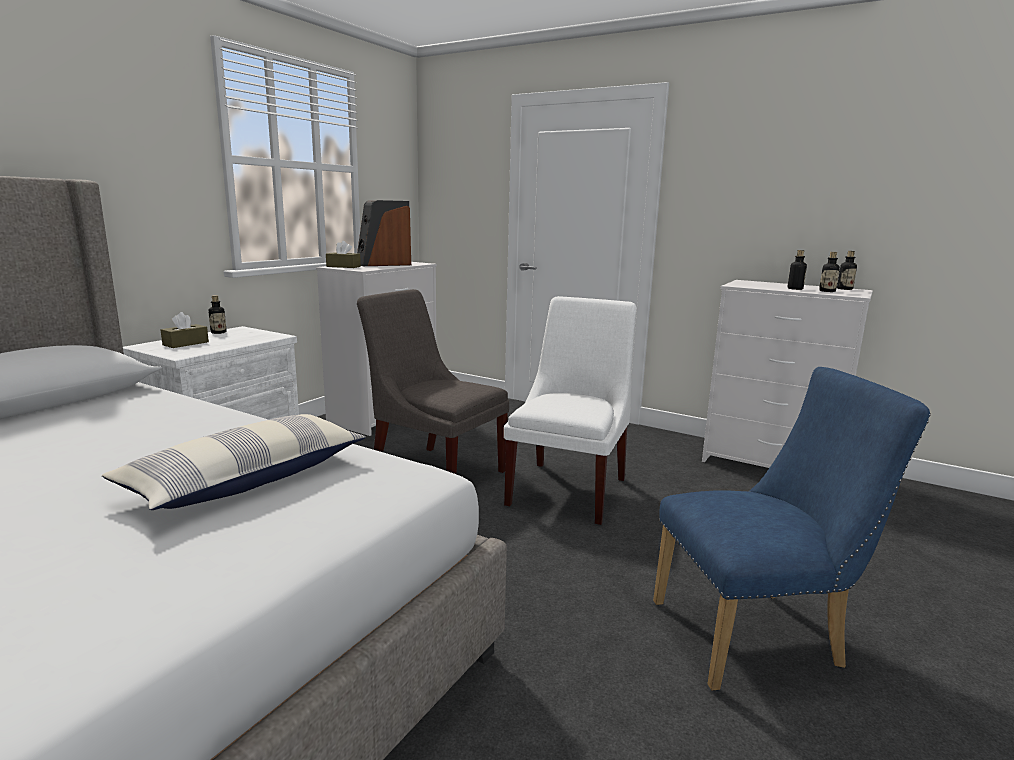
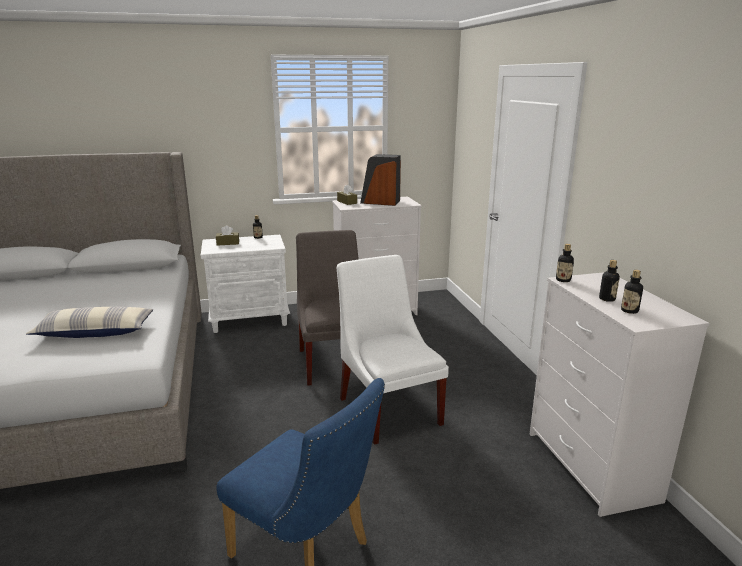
camera: 45 degrees right, 5 degrees up
white chair [504,296,637,525] -> white chair turned 90 degrees counterclockwise [337,255,449,445]
bottle [837,251,857,290] -> bottle moved to [556,244,574,282]

